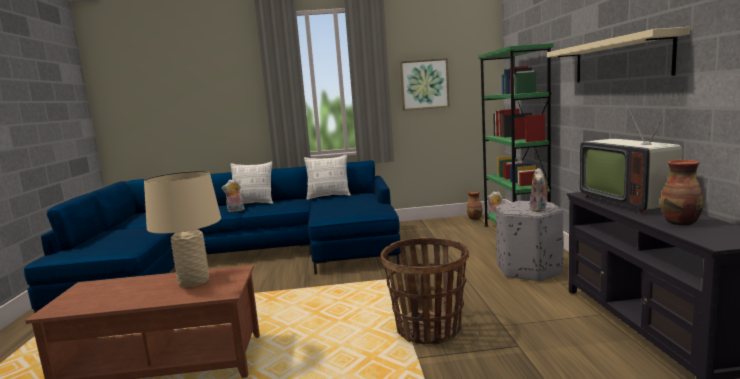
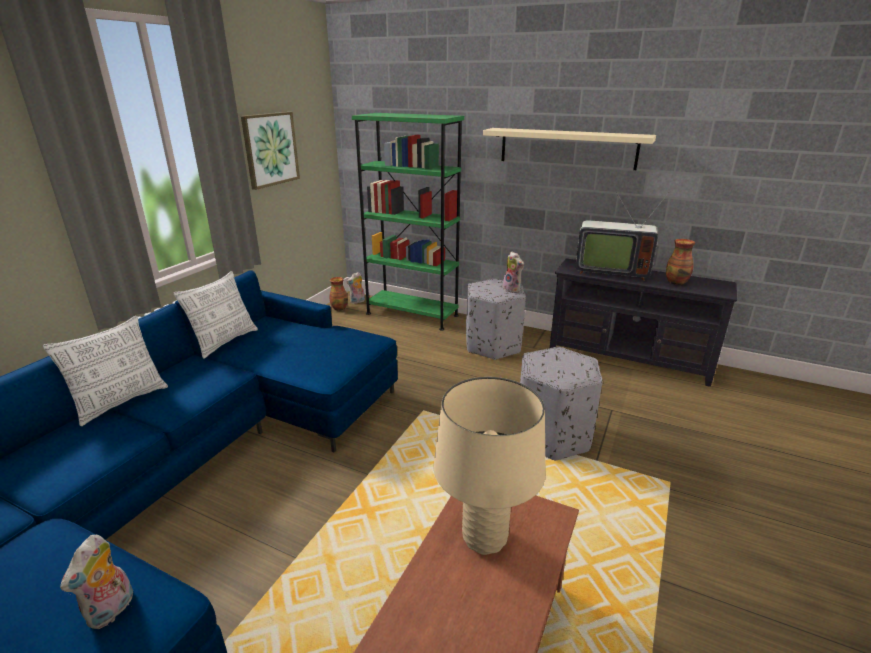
camera: 60 degrees left, 15 degrees up
plush toy [221,179,245,212] -> plush toy moved to [60,535,133,629]
basket [381,238,469,345] -> grey ottoman [520,347,603,460]

